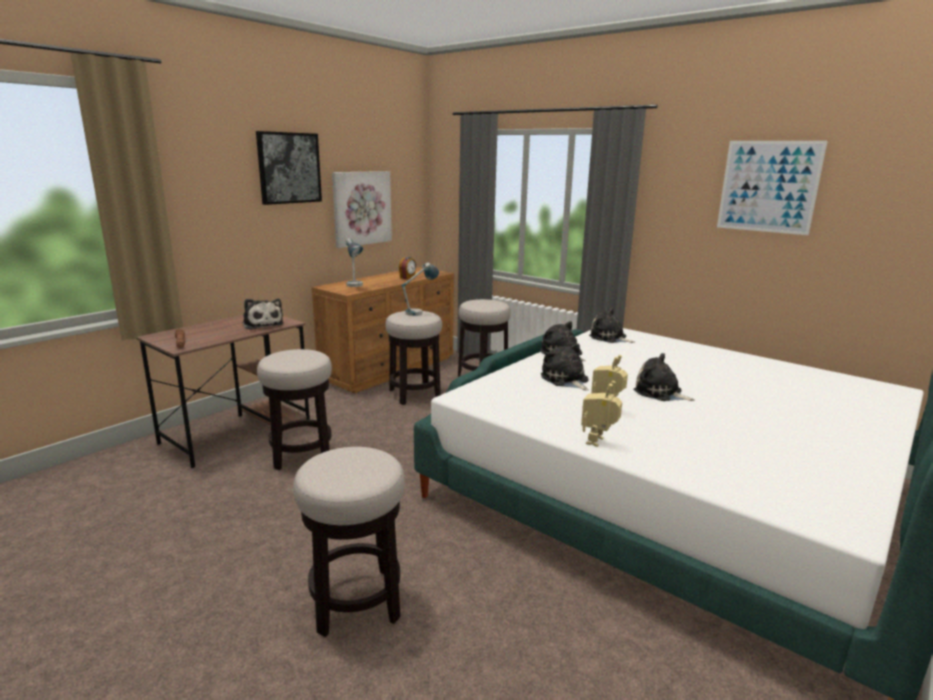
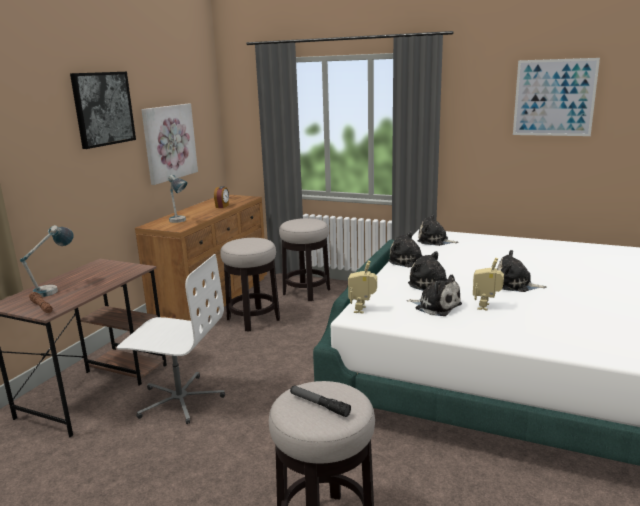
camera: 15 degrees left, 0 degrees up
plush toy [242,299,283,330] -> plush toy moved to [407,275,462,316]
stool [257,349,332,470] -> white office chair [117,254,225,424]
table lamp [401,262,439,316] -> table lamp moved to [20,225,74,297]
toy robot [581,381,622,447] -> toy robot moved to [348,261,377,314]
none -> flashlight [290,385,351,417]

